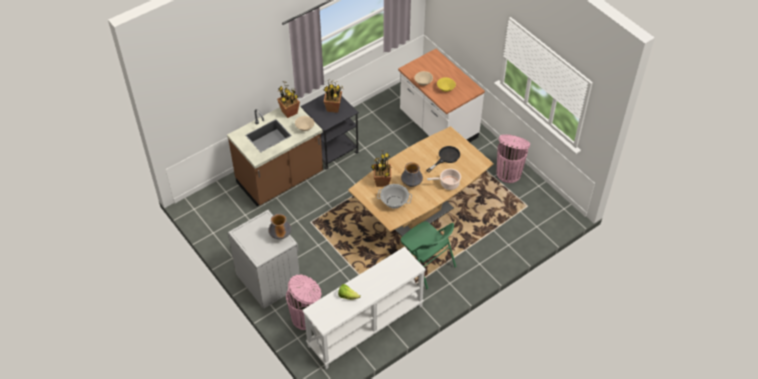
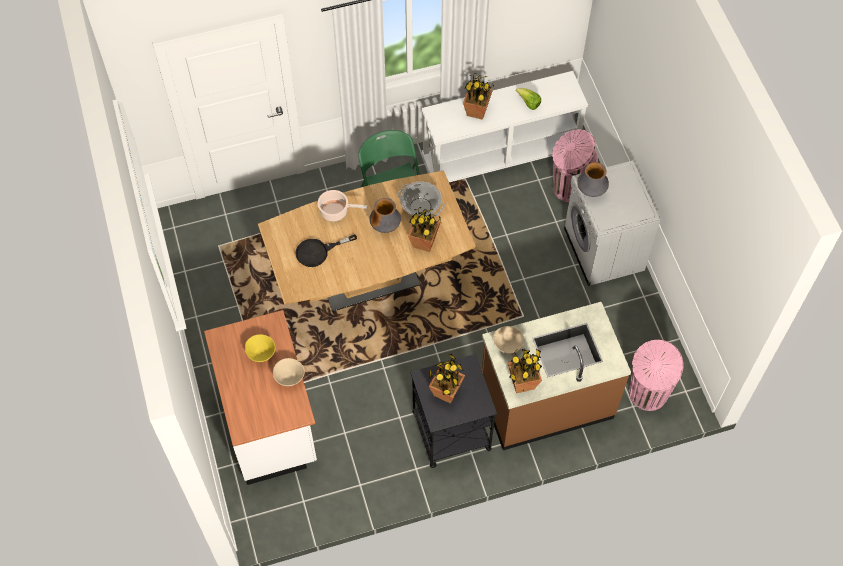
camera: 160 degrees left, 10 degrees up
pink trash can [497,134,530,183] -> pink trash can moved to [629,340,684,411]
none -> potted plant [463,73,495,120]

